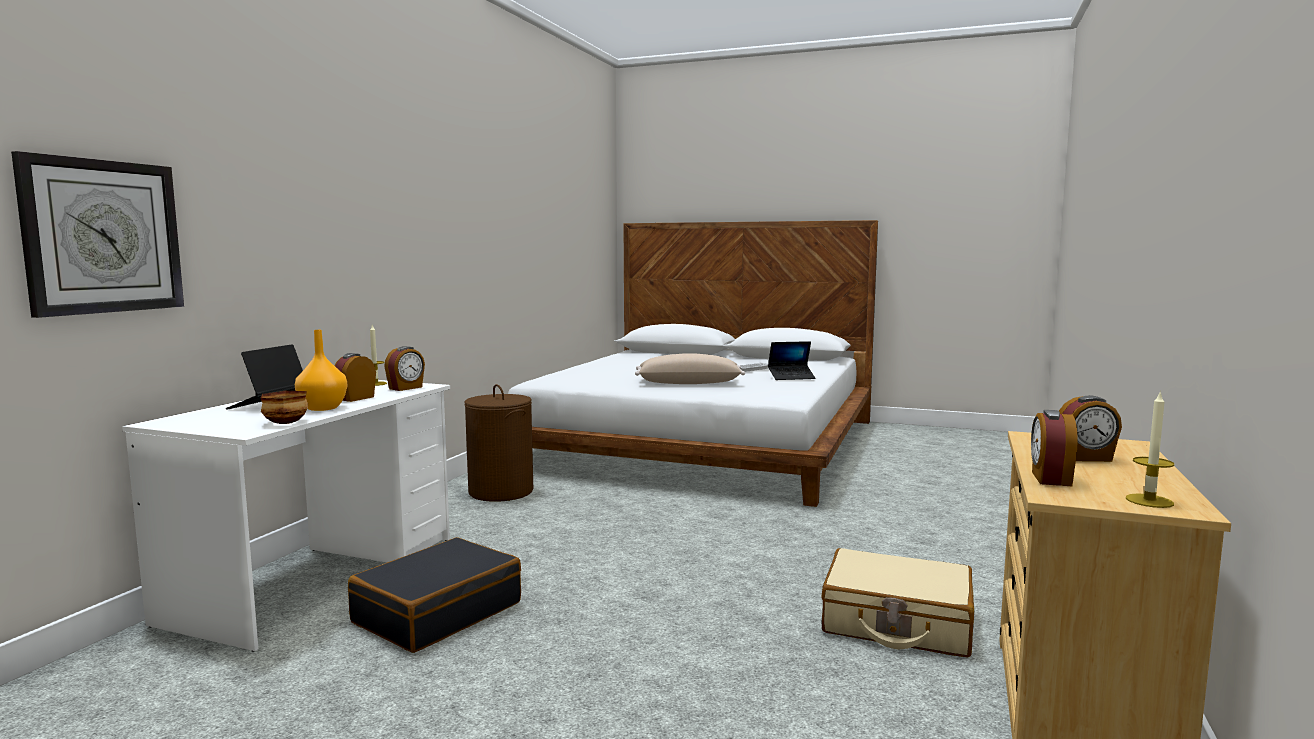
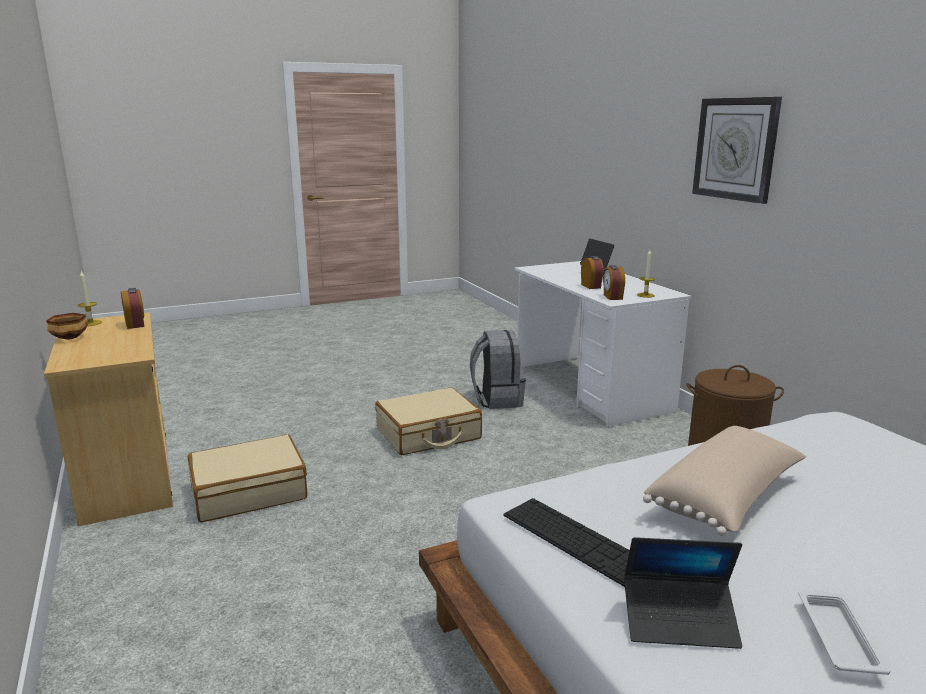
camera: 135 degrees right, 10 degrees up
wall clock [11,151,184,318] -> wall clock moved to [692,97,782,204]
bowl [261,391,308,424] -> bowl moved to [46,313,88,340]
orange vase [295,330,347,411] -> none
black suitcase [348,537,521,653] -> grey backpack [470,330,526,409]
laptop [768,341,816,380] -> laptop turned 120 degrees counterclockwise [624,537,742,649]
alarm clock [1059,395,1122,462] -> none
none -> beige suitcase [375,387,482,455]
none -> keyboard [503,498,630,587]

